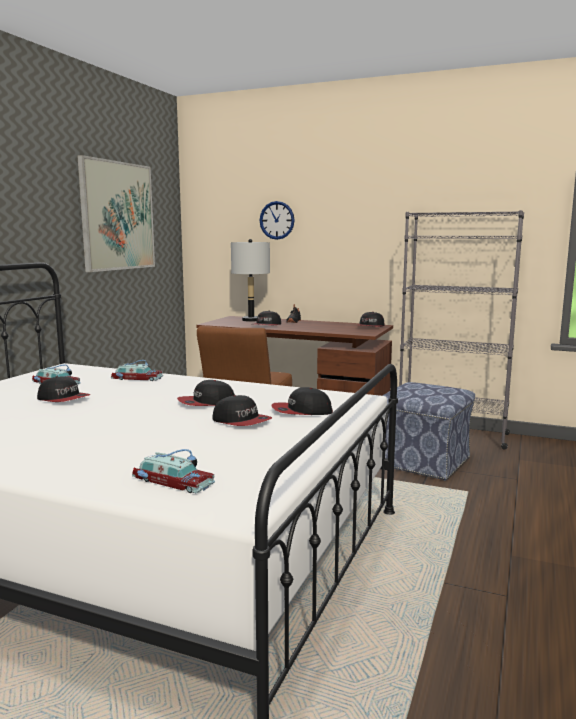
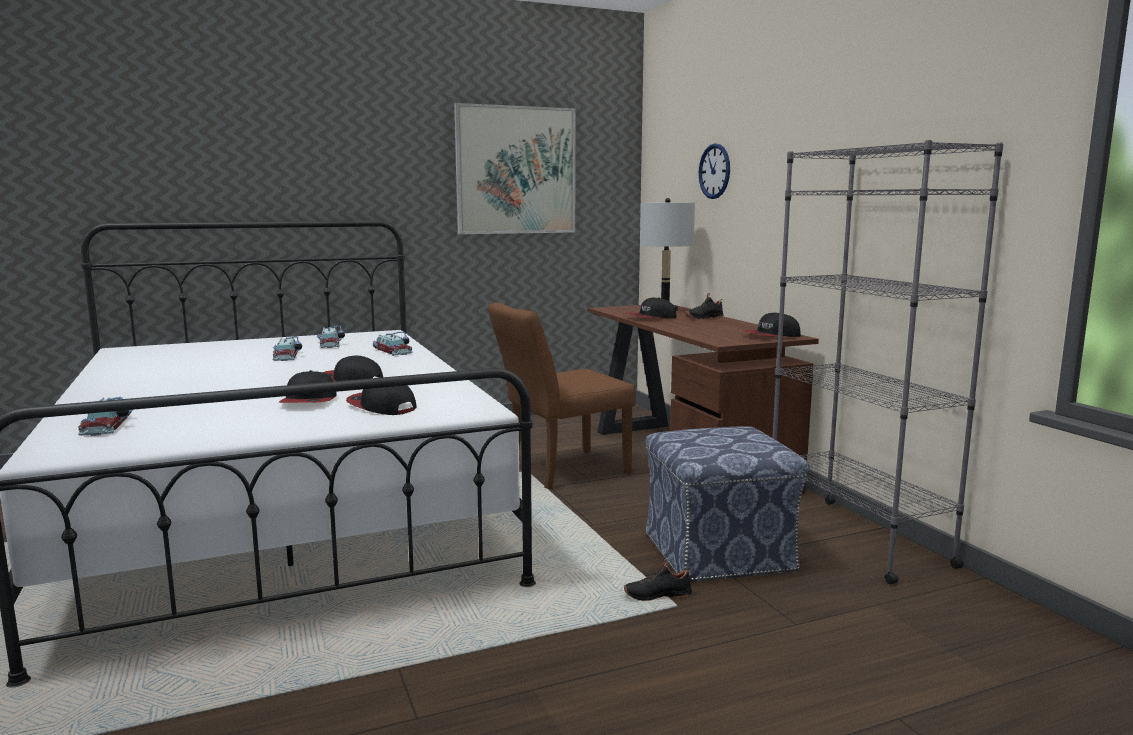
camera: 45 degrees right, 0 degrees up
cap [37,376,90,402] -> toy car [272,336,302,361]
none -> black shoe [624,559,693,601]

